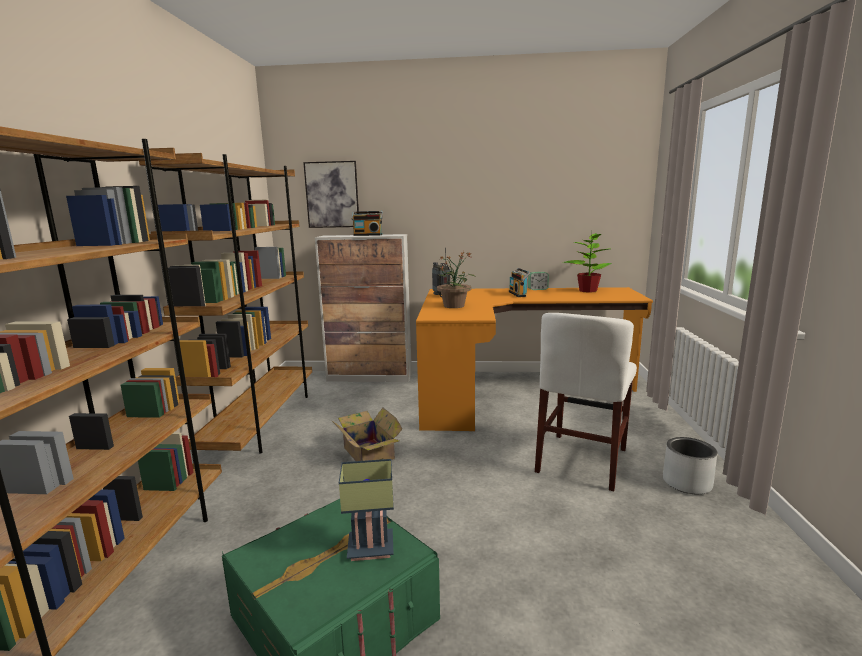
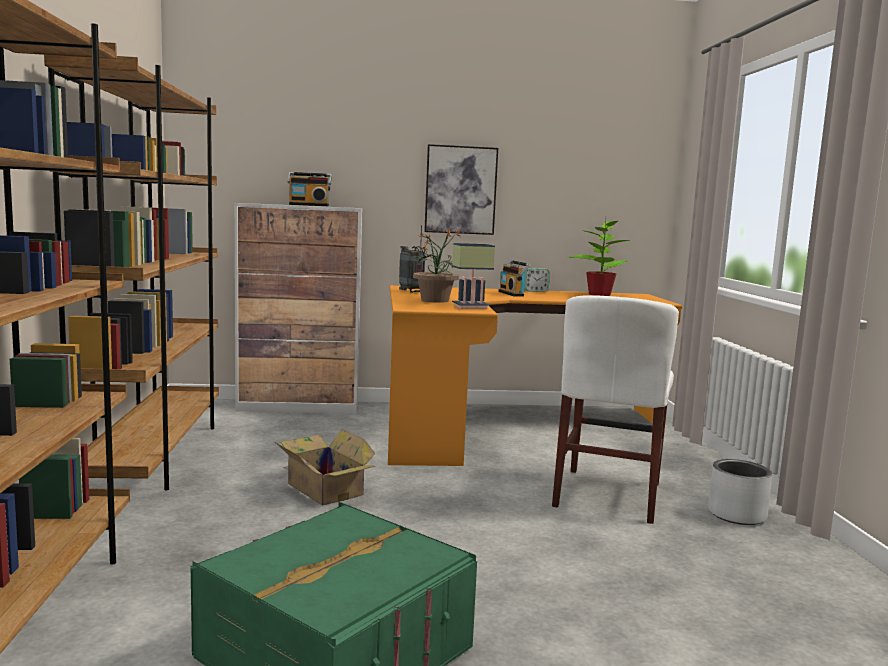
camera: 10 degrees left, 5 degrees down
picture [303,161,359,228] -> picture moved to [424,144,498,235]
table lamp [339,459,394,561] -> table lamp moved to [452,243,495,309]

